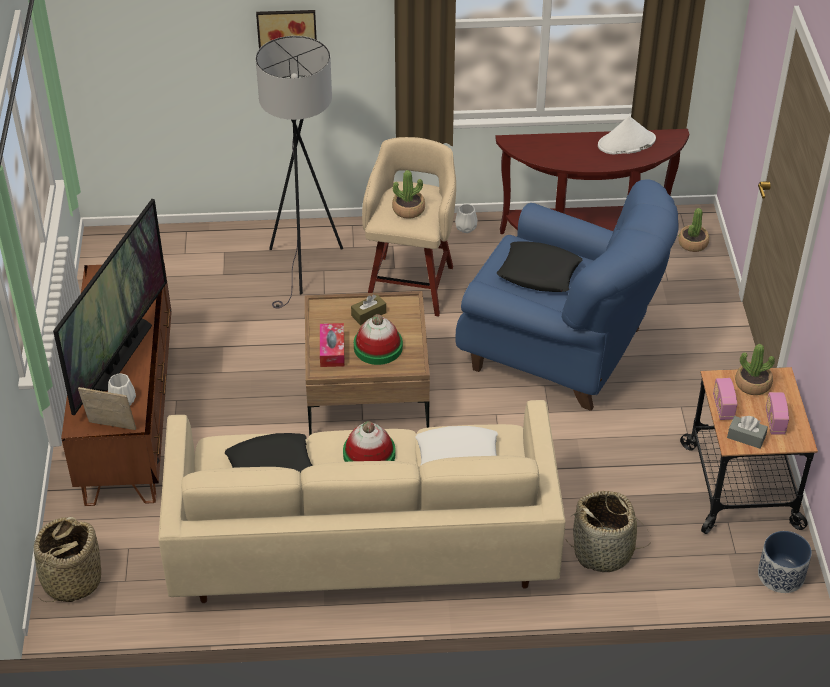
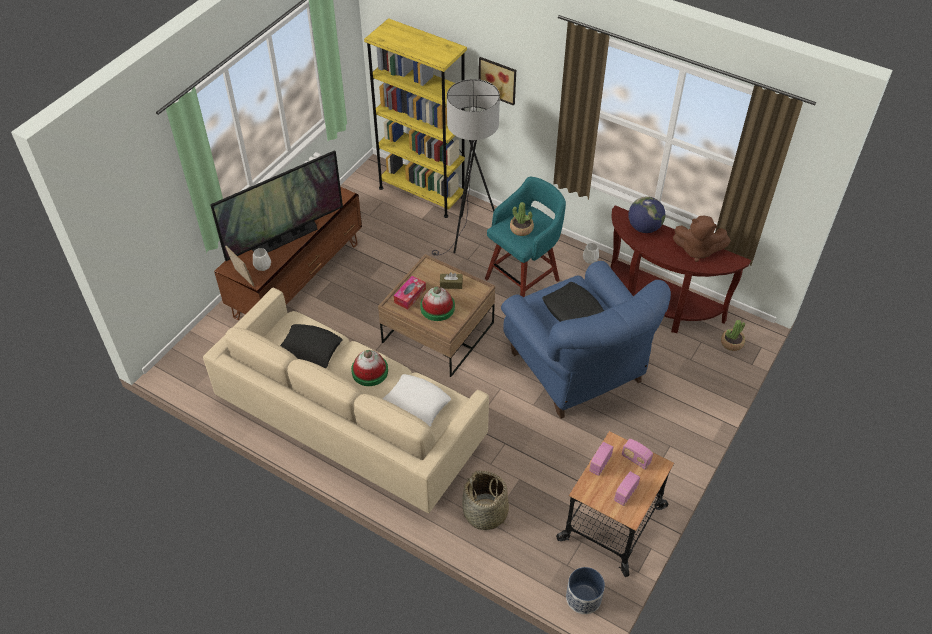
camera: 35 degrees right, 5 degrees up
basket [34,517,101,602] -> none
beige stool [362,137,456,316] -> turquoise stool [485,177,566,297]
white hat [598,116,656,155] -> brown plush toy [673,216,731,262]
grey tissue box [727,416,768,449] -> none
potted plant [735,344,775,395] -> radio [622,439,653,470]
none -> yellow bookcase [364,18,467,218]
none -> globe [628,196,665,233]

